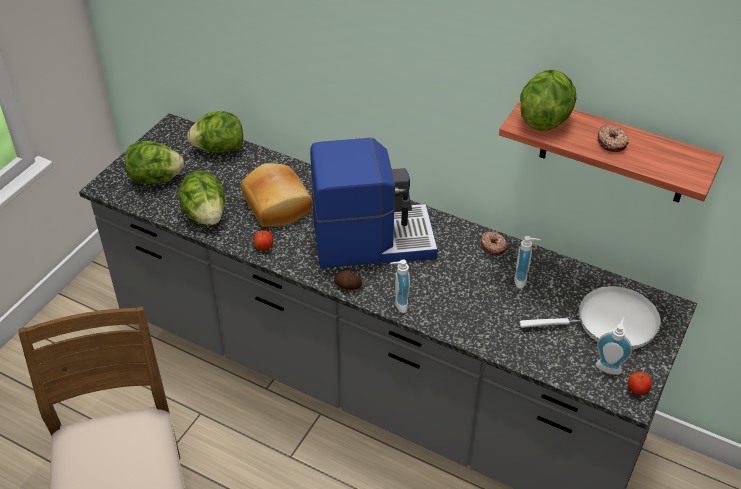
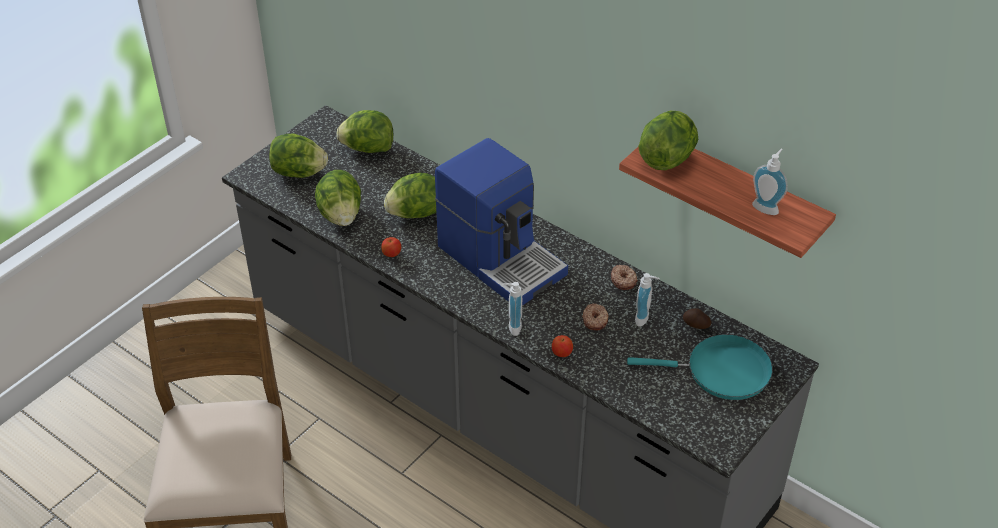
camera: 10 degrees right, 0 degrees up
bread [241,163,312,227] -> lettuce [384,173,436,218]
coffee machine [310,138,438,268] -> coffee machine turned 45 degrees clockwise [435,138,568,305]
potato [334,270,362,290] -> potato moved to [683,308,711,329]
white frying pan [520,286,661,349] -> turquoise frying pan [627,334,773,400]
soap dispenser [596,317,632,375] -> soap dispenser moved to [752,149,788,215]
donut [597,125,629,152] -> donut moved to [582,303,608,330]
apple [628,371,652,395] -> apple moved to [552,335,573,357]

